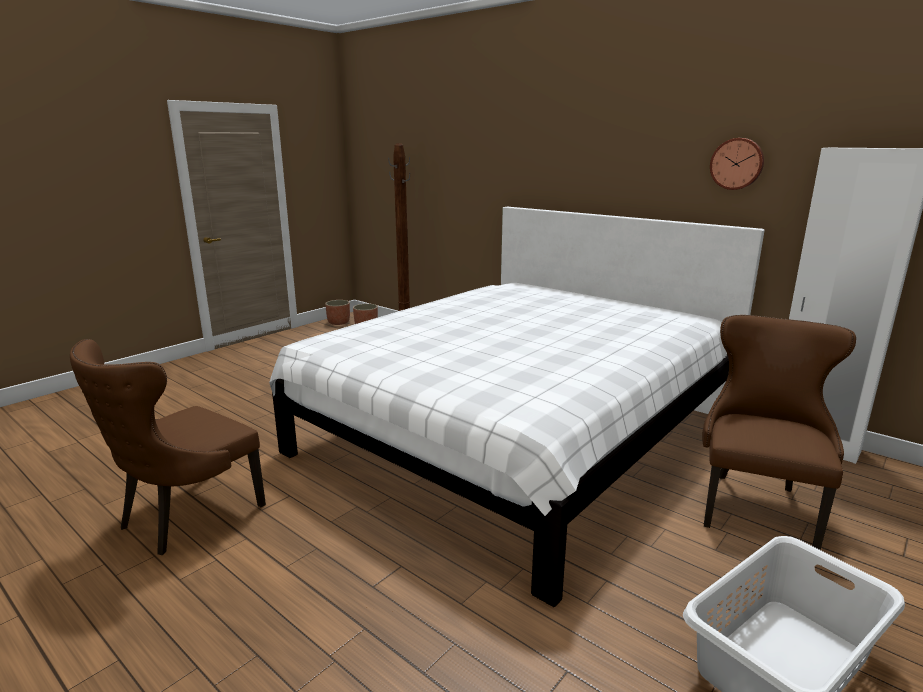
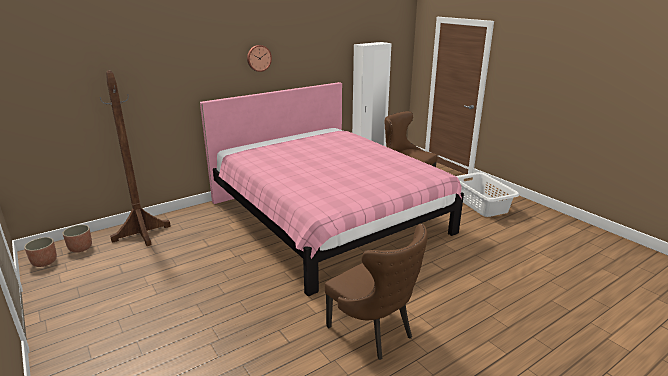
camera: 75 degrees left, 5 degrees up
white bed [269,207,765,607] -> pink bed [200,82,464,296]
wall clock [710,138,764,190] -> wall clock moved to [247,45,272,72]

